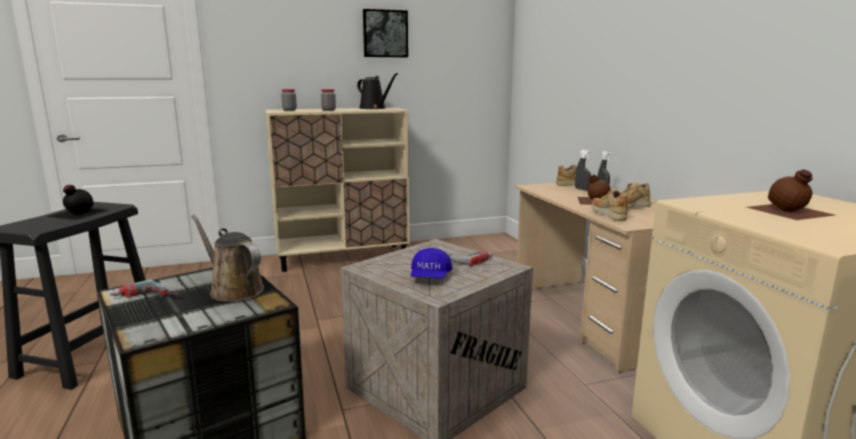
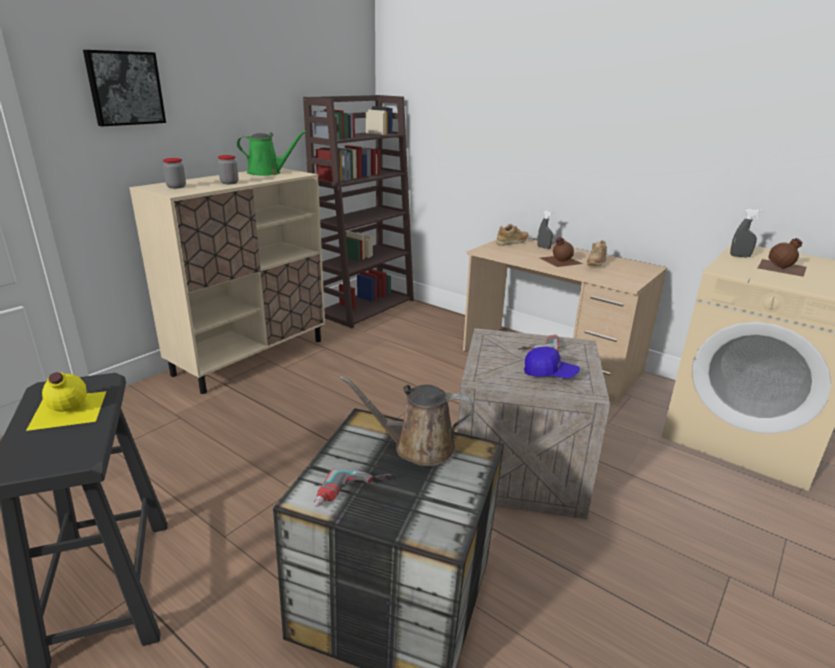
camera: 35 degrees left, 10 degrees up
black bottle [47,185,110,220] -> yellow bottle [26,372,106,431]
black watering can [357,73,398,109] -> green watering can [237,130,306,176]
picture [363,9,408,57] -> picture moved to [83,50,166,126]
blue cap [411,248,452,279] -> blue cap turned 45 degrees counterclockwise [524,347,580,378]
grey spray bottle [575,150,591,190] -> grey spray bottle moved to [730,209,762,258]
beige shoe [591,190,628,221] -> none
none -> brown bookcase [303,95,414,328]

